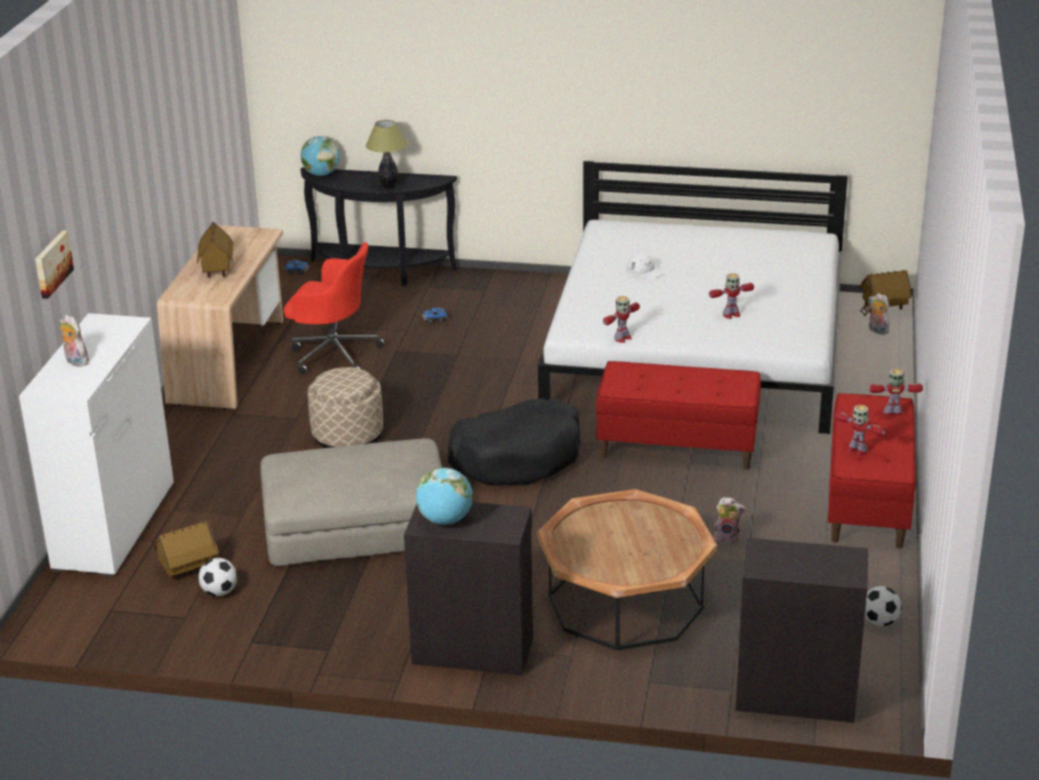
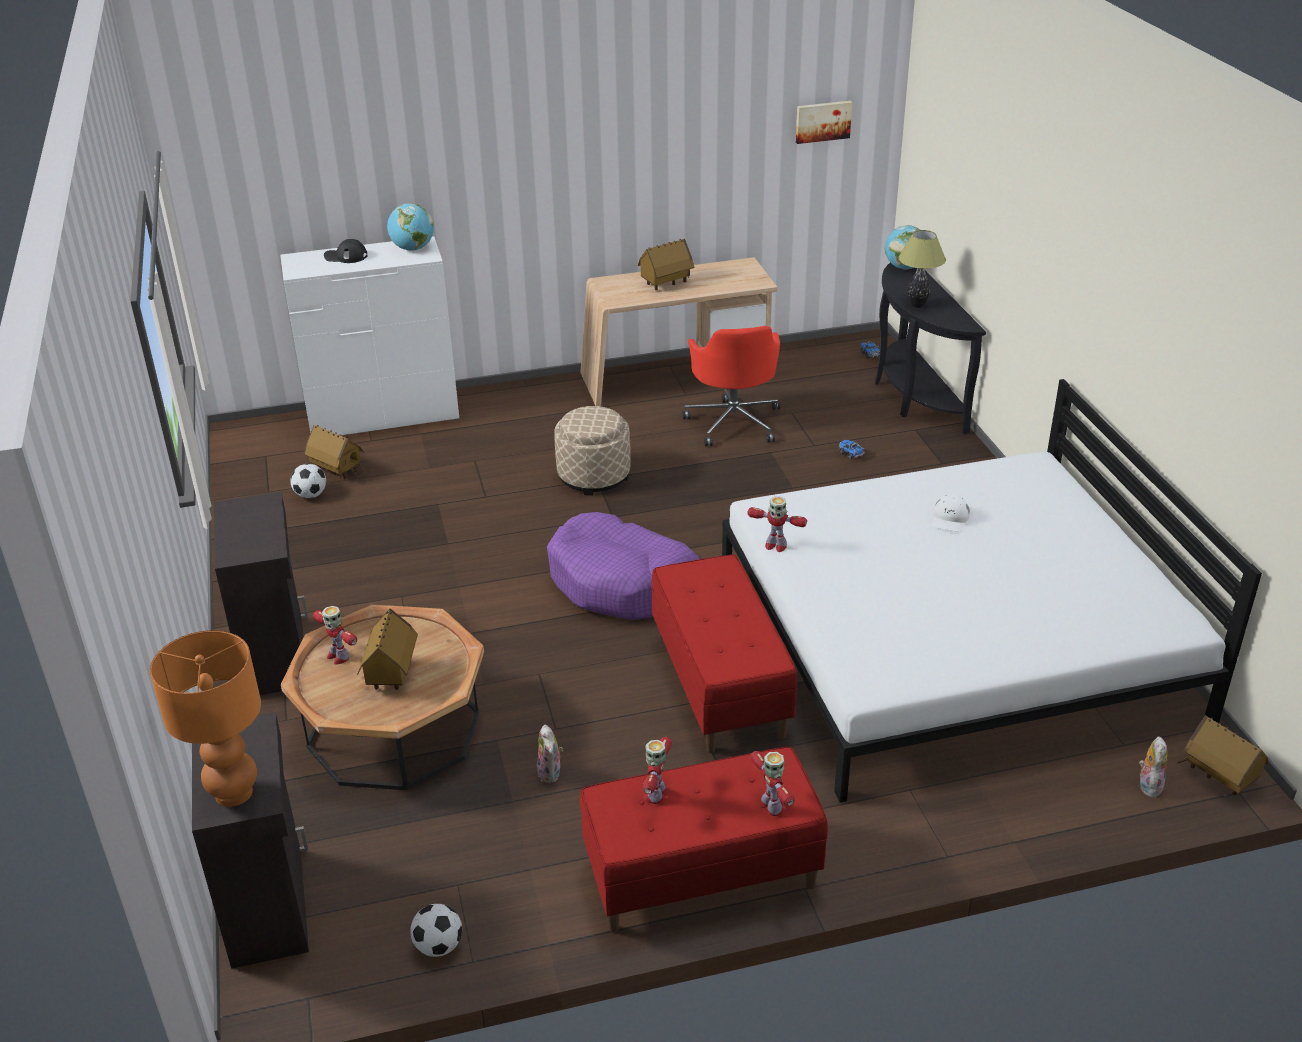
camera: 65 degrees right, 5 degrees up
picture [35,230,74,299] -> picture moved to [796,101,852,144]
plush toy [59,315,89,367] -> black cap [324,239,368,263]
beige ottoman [260,438,442,566] -> none
globe [416,467,473,525] -> globe moved to [387,203,434,251]
black dog bed [448,398,580,486] -> purple dog bed [547,512,699,620]
toy robot [709,273,754,319] -> toy robot moved to [313,606,357,664]
none -> orange table lamp [150,630,261,807]
none -> toy house [358,608,418,690]

